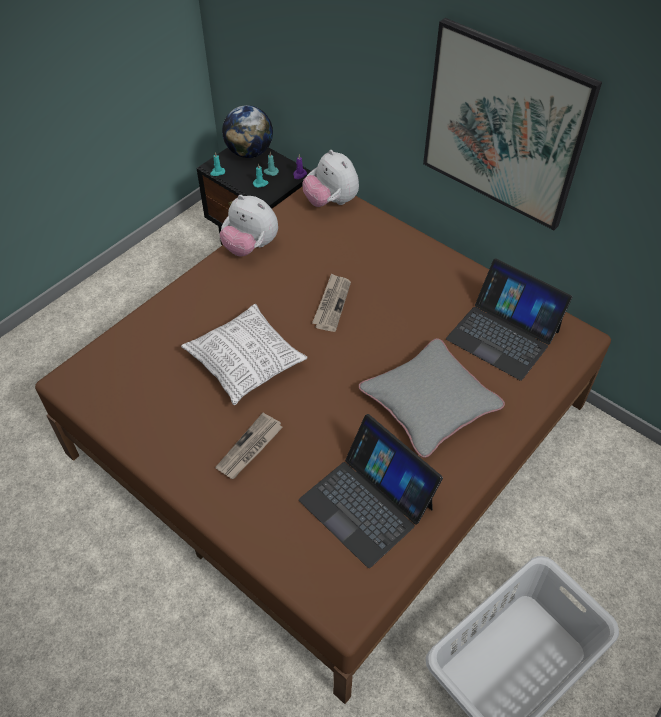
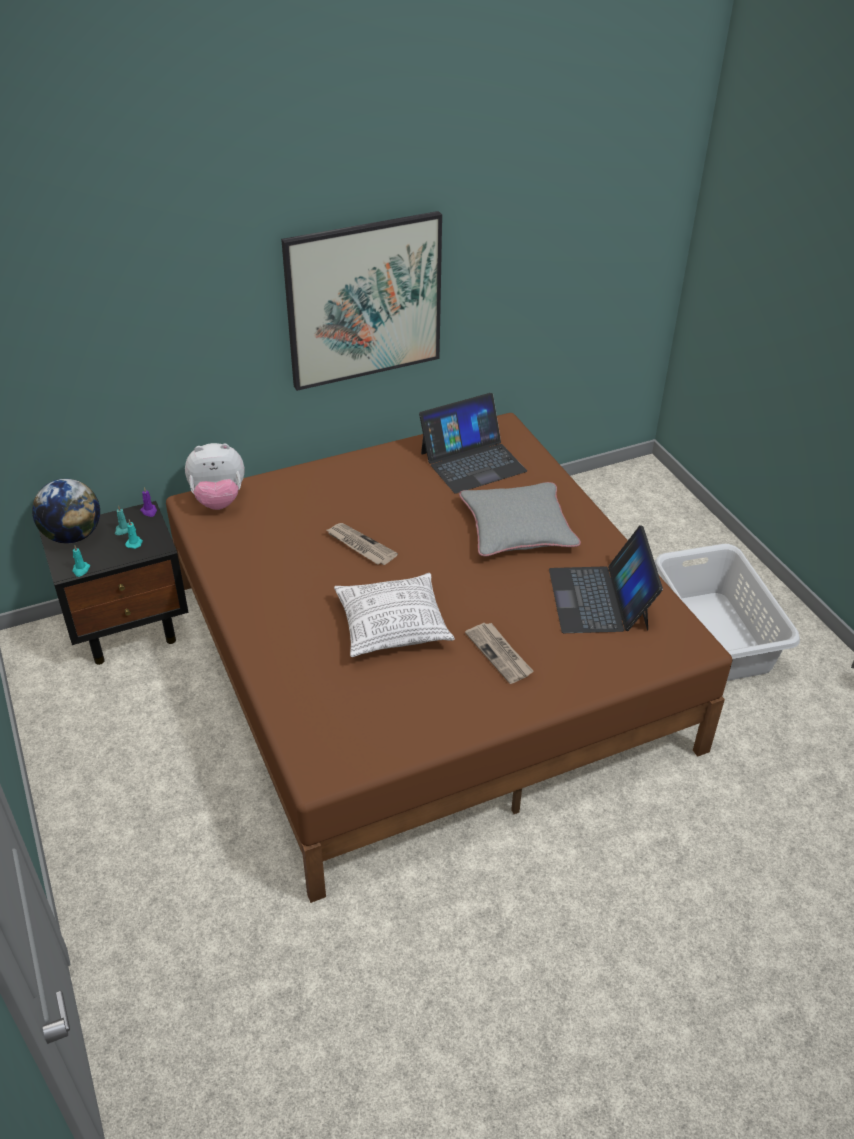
camera: 65 degrees left, 10 degrees down
plush toy [220,195,278,257] -> none
laptop [299,414,443,568] -> laptop turned 105 degrees clockwise [549,525,663,633]

